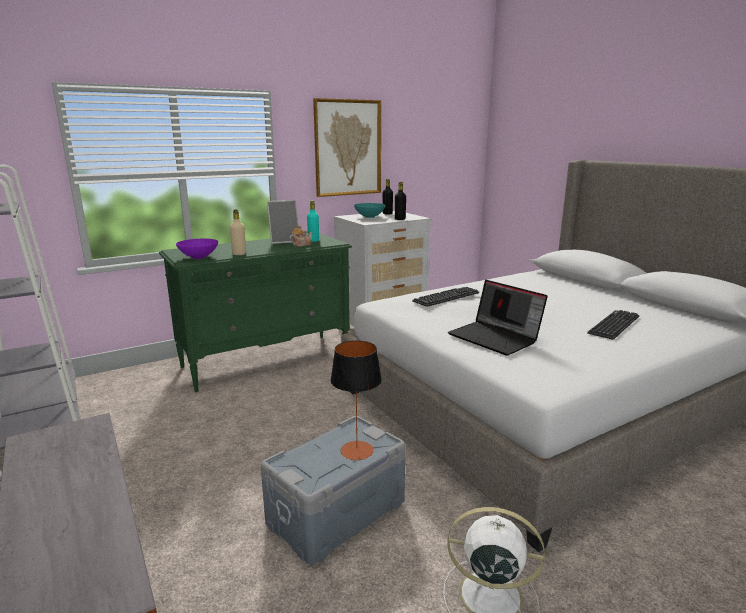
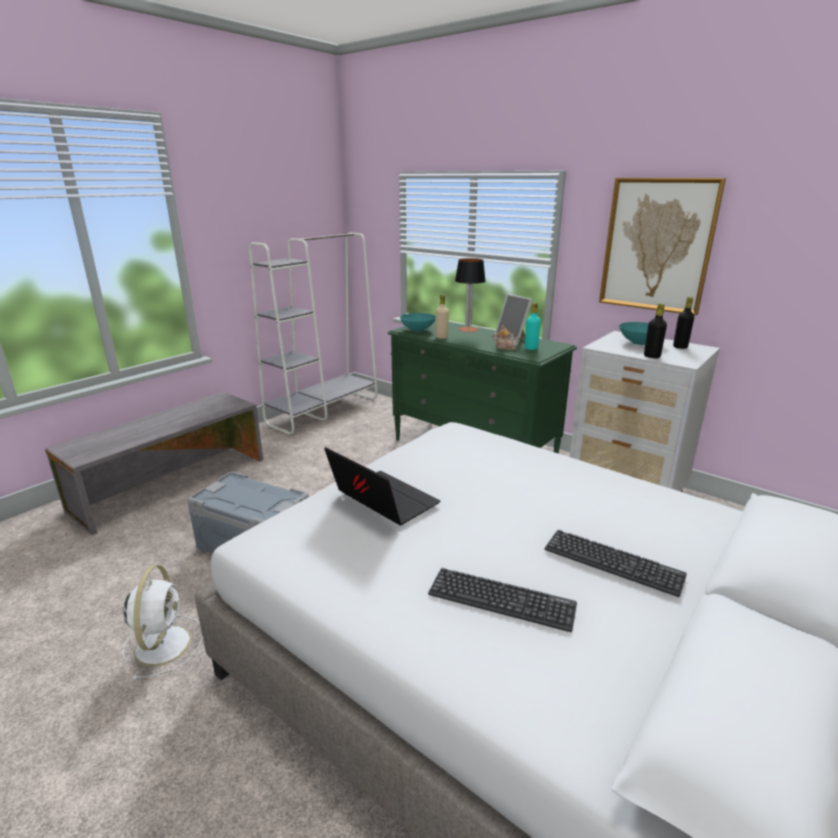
camera: 70 degrees right, 5 degrees up
purple bowl [176,239,218,259] -> turquoise bowl [400,313,436,332]
table lamp [331,340,382,460] -> table lamp moved to [455,258,486,332]
keyboard [412,287,479,307] -> keyboard moved to [545,530,687,597]
laptop [448,280,548,356] -> laptop turned 105 degrees clockwise [324,447,440,525]

